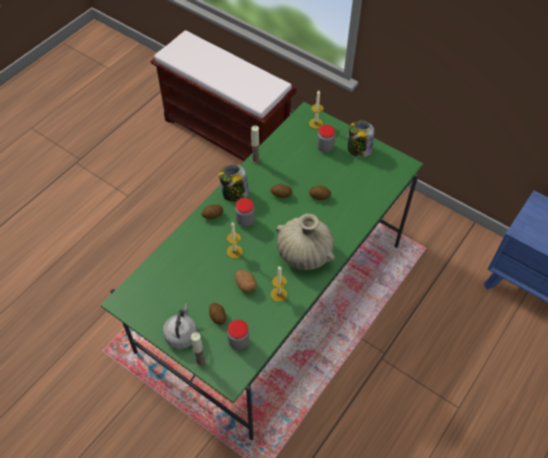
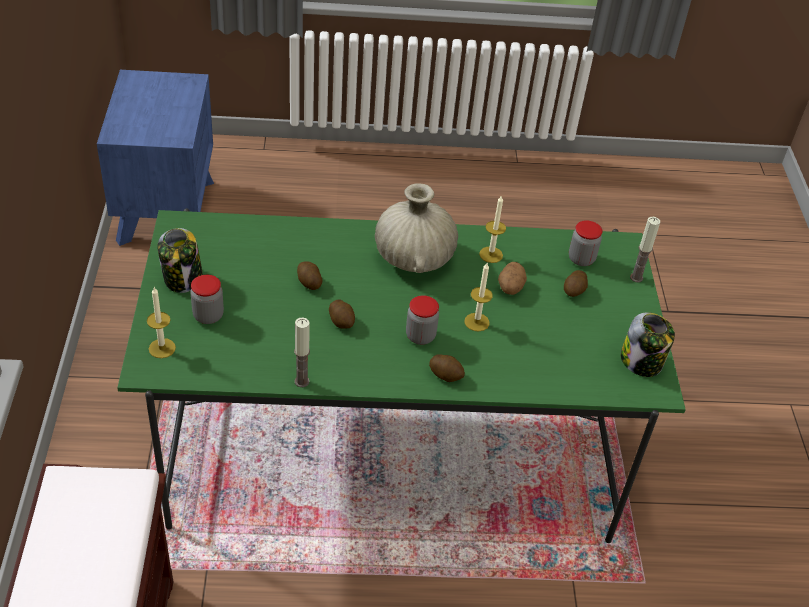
camera: 130 degrees left, 10 degrees down
grey kettle [163,304,197,349] -> none
jar [219,164,249,202] -> jar moved to [621,312,675,377]

